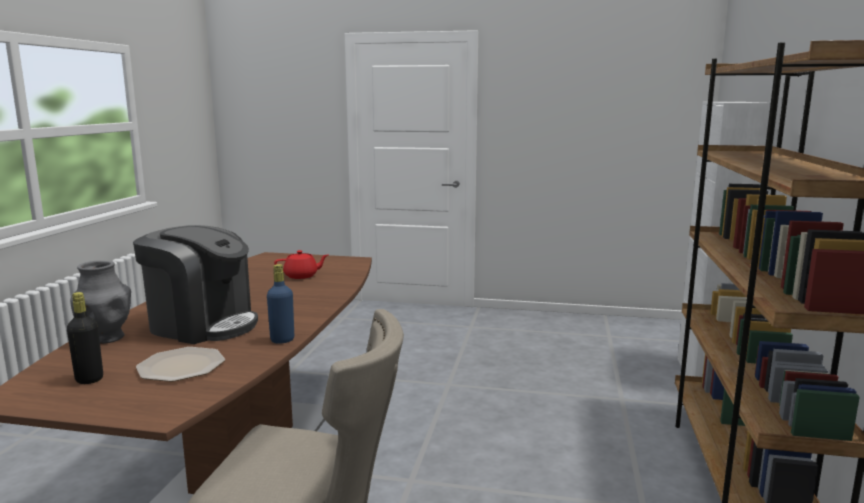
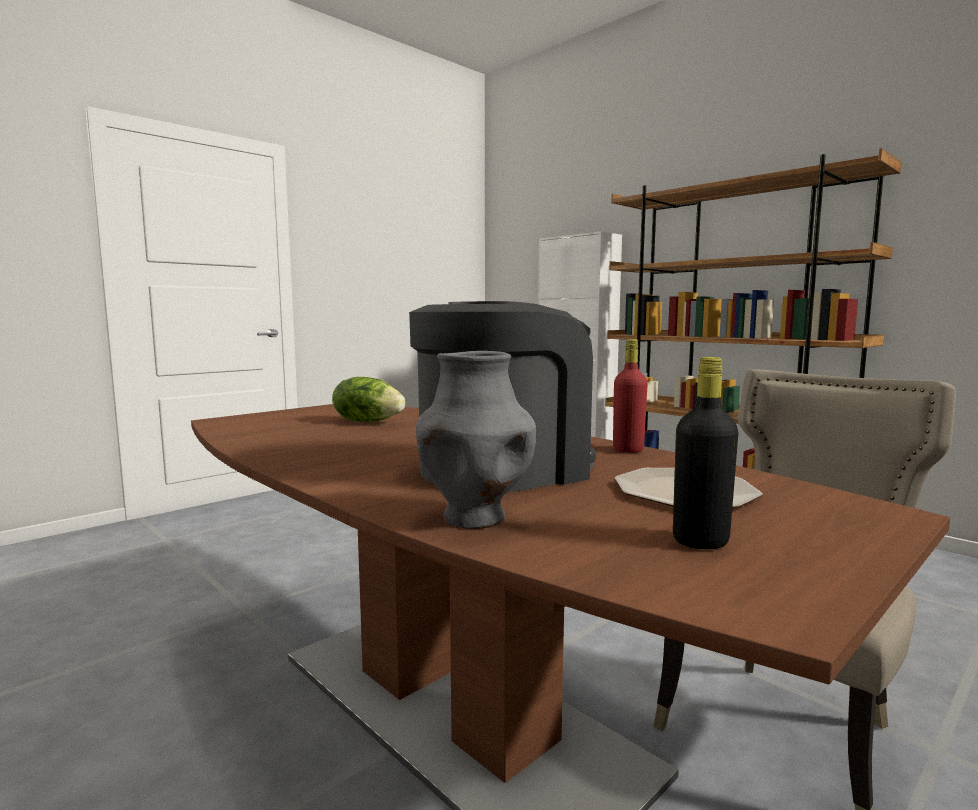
camera: 55 degrees left, 5 degrees down
blue bottle [267,264,294,344] -> red bottle [613,339,648,453]
red teapot [274,250,328,279] -> lettuce [332,377,405,422]

